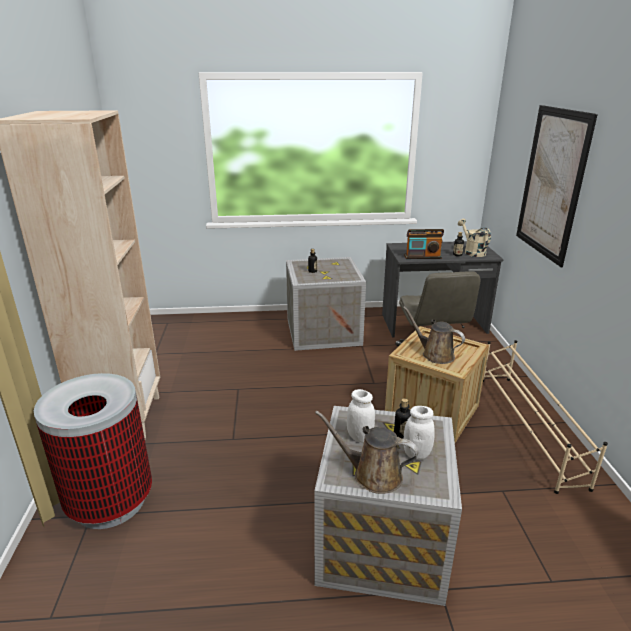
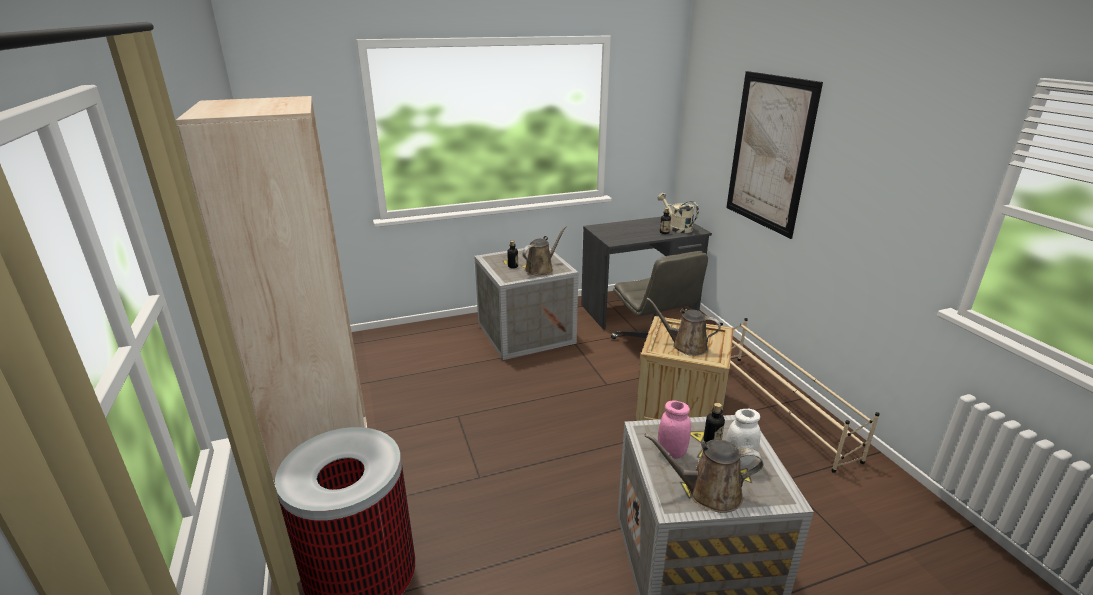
camera: 15 degrees left, 0 degrees up
white jar [347,389,375,443] -> pink jar [658,400,691,459]
radio [404,229,444,259] -> none
none -> brown watering can [522,226,567,275]

